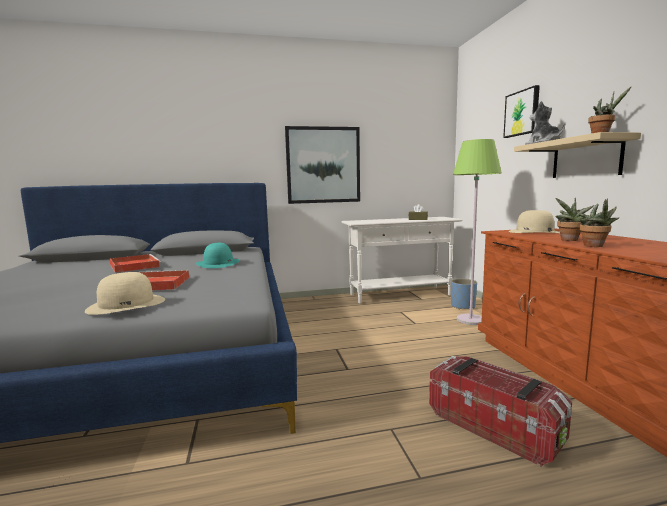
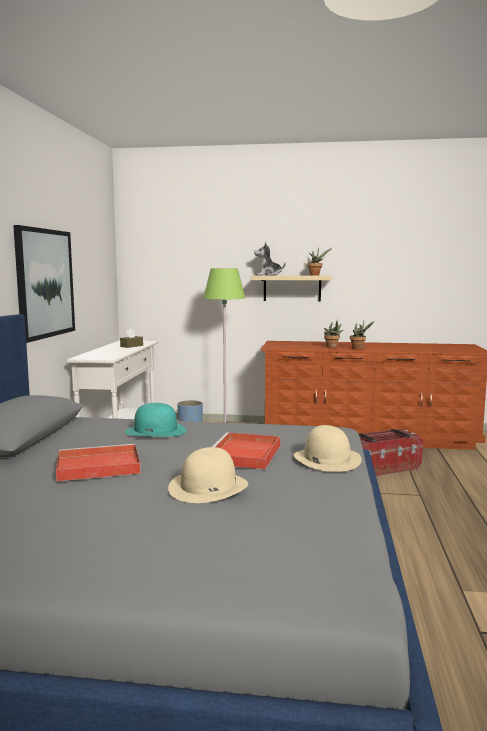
camera: 70 degrees left, 0 degrees up
picture [503,85,540,138] -> none
beige hat [508,210,560,233] -> beige hat moved to [168,447,248,503]

